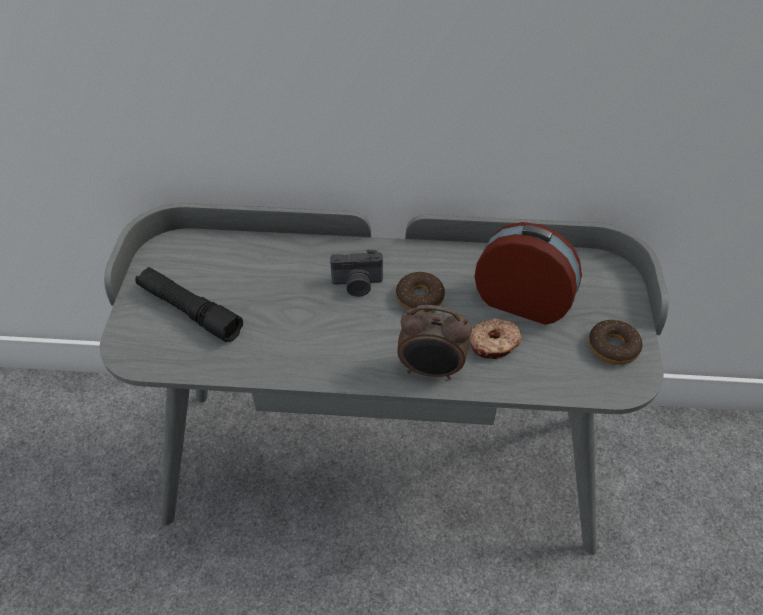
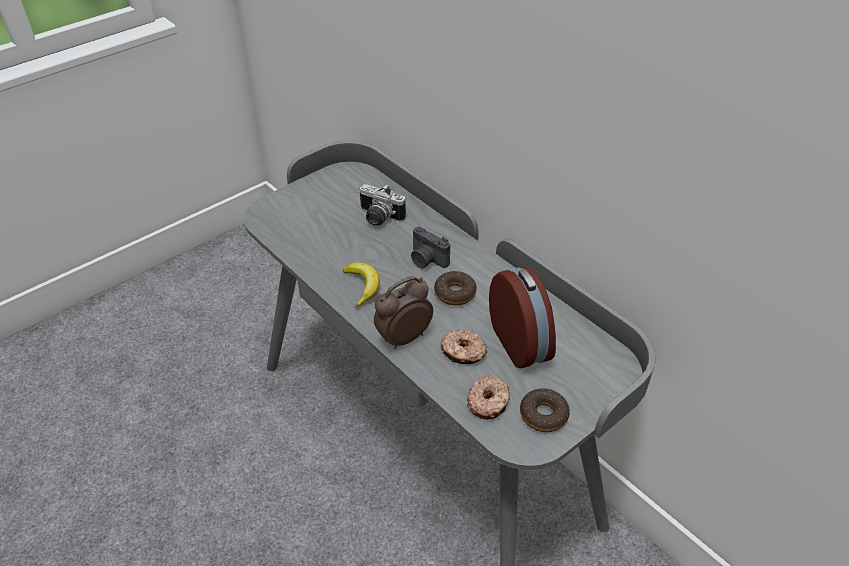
camera: 45 degrees right, 5 degrees down
black flashlight [135,267,243,342] -> none
alarm clock [397,305,472,380] -> alarm clock turned 90 degrees clockwise [374,276,433,349]
none -> banana [343,262,380,308]
none -> camera [359,184,406,226]
none -> donut [467,376,510,420]

